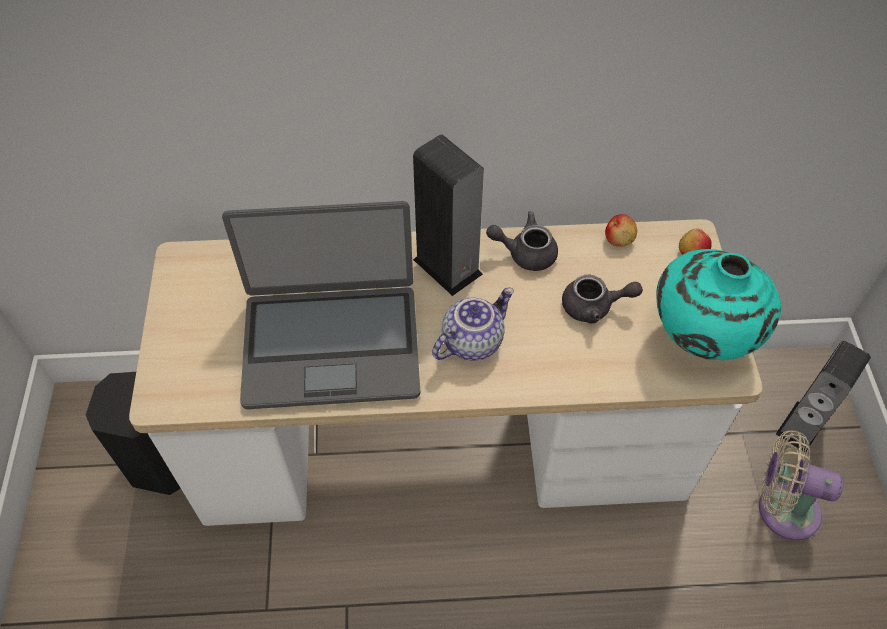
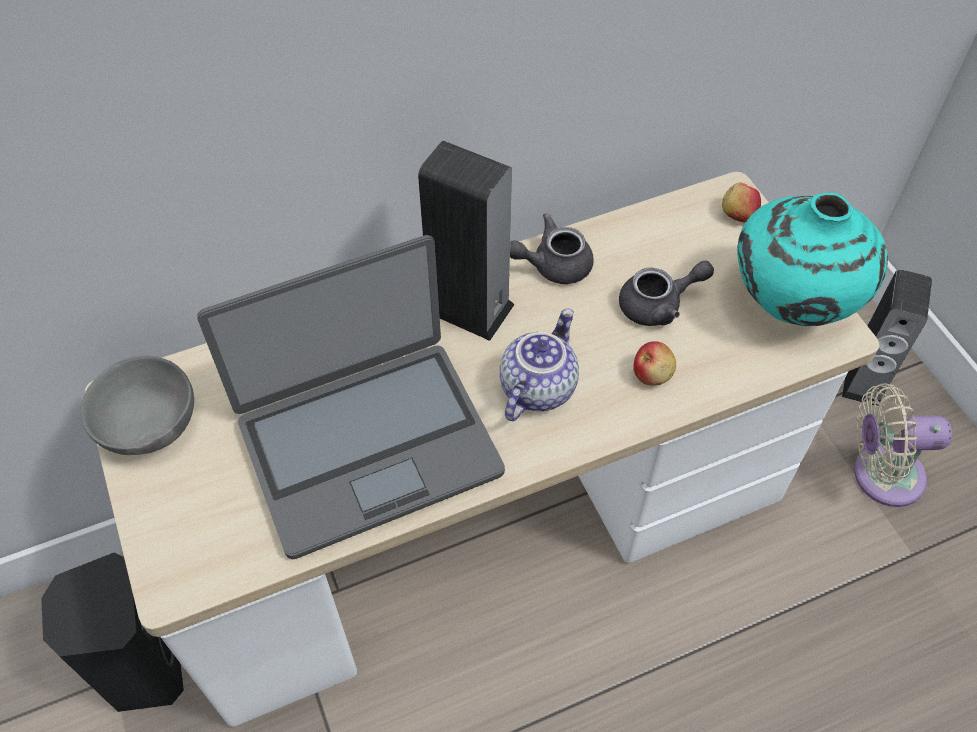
camera: 20 degrees left, 0 degrees up
apple [605,214,637,247] -> apple moved to [634,341,676,386]
none -> grey bowl [80,355,194,455]

